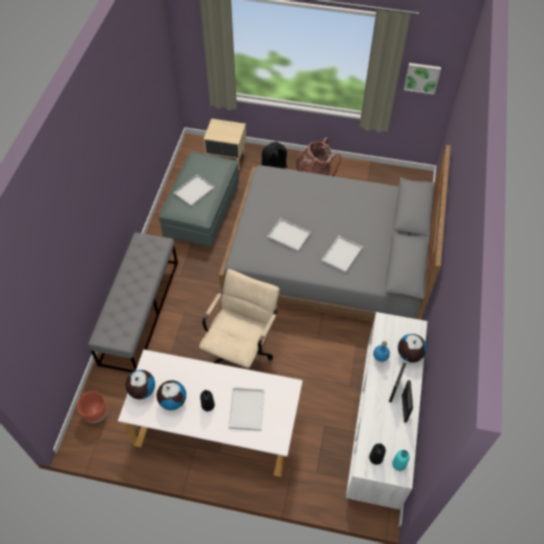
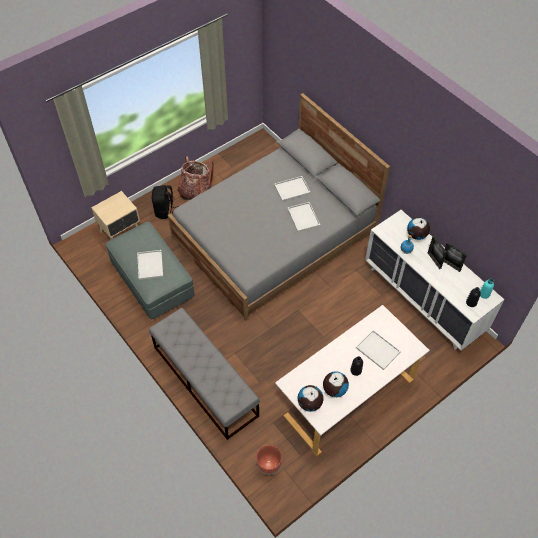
camera: 50 degrees left, 0 degrees up
beige office chair [199,269,279,368] -> none
white tray [267,218,311,252] -> white tray moved to [274,176,311,202]
picture [404,63,441,94] -> none

